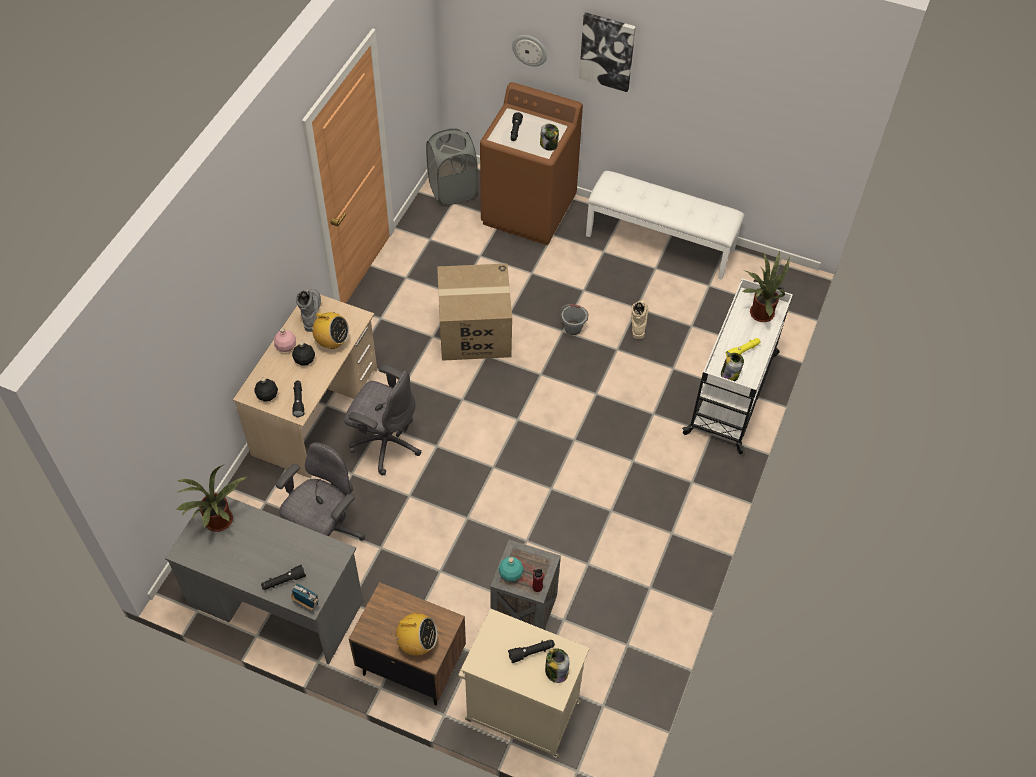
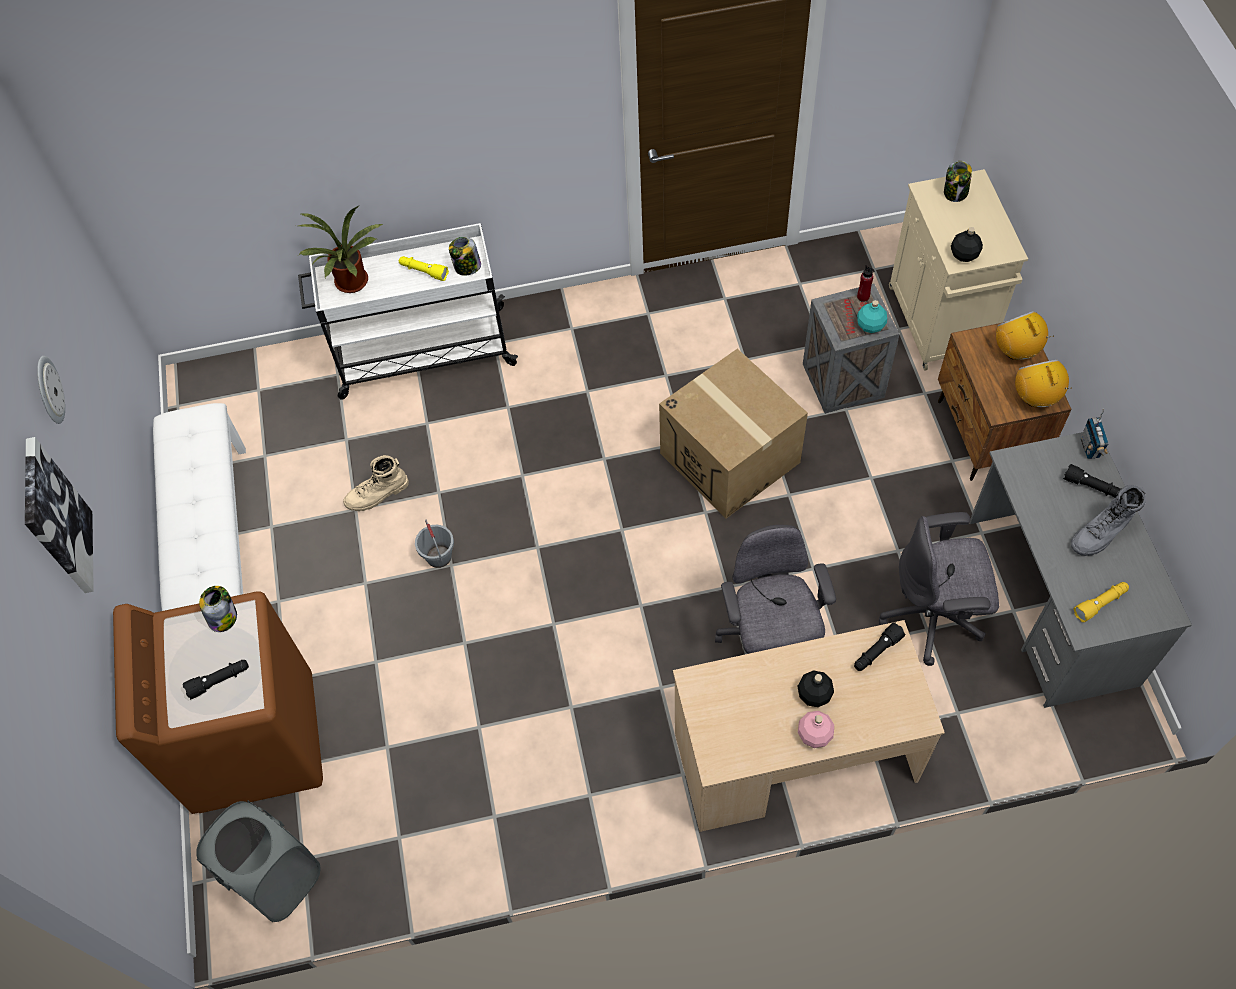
camera: 120 degrees left, 5 degrees up
potted plant [176,465,246,532] -> yellow flashlight [1073,582,1129,622]
black bottle [254,377,278,401] -> black bottle moved to [951,227,983,262]
grey boot [296,289,321,332] -> grey boot moved to [1071,485,1146,556]
radio [310,312,349,349] -> radio moved to [1015,360,1072,407]
cardboard box [437,263,512,361] -> cardboard box moved to [659,349,808,519]
black flashlight [508,640,555,663] -> none
wall clock [512,35,547,67] -> wall clock moved to [37,356,65,424]

